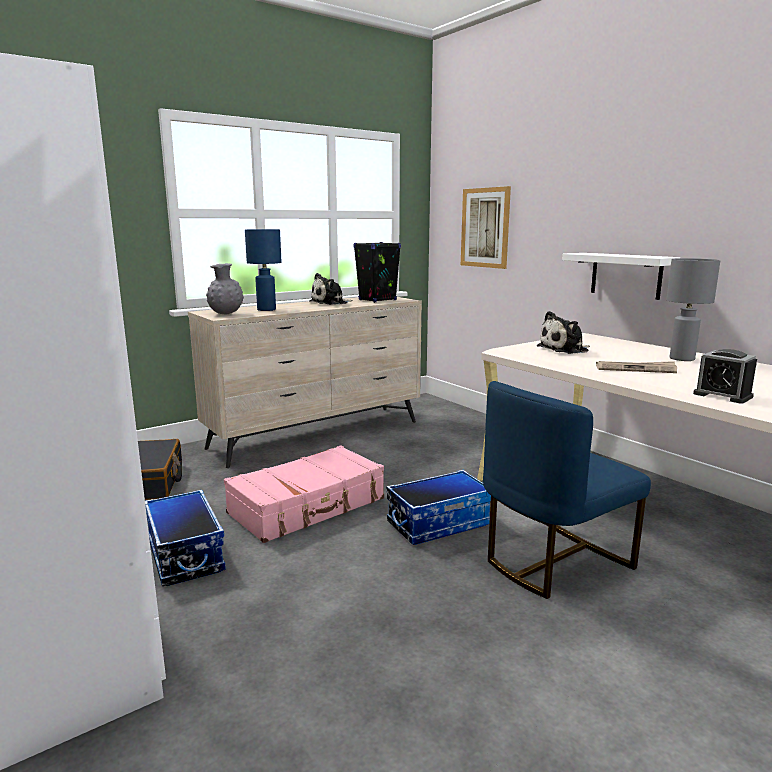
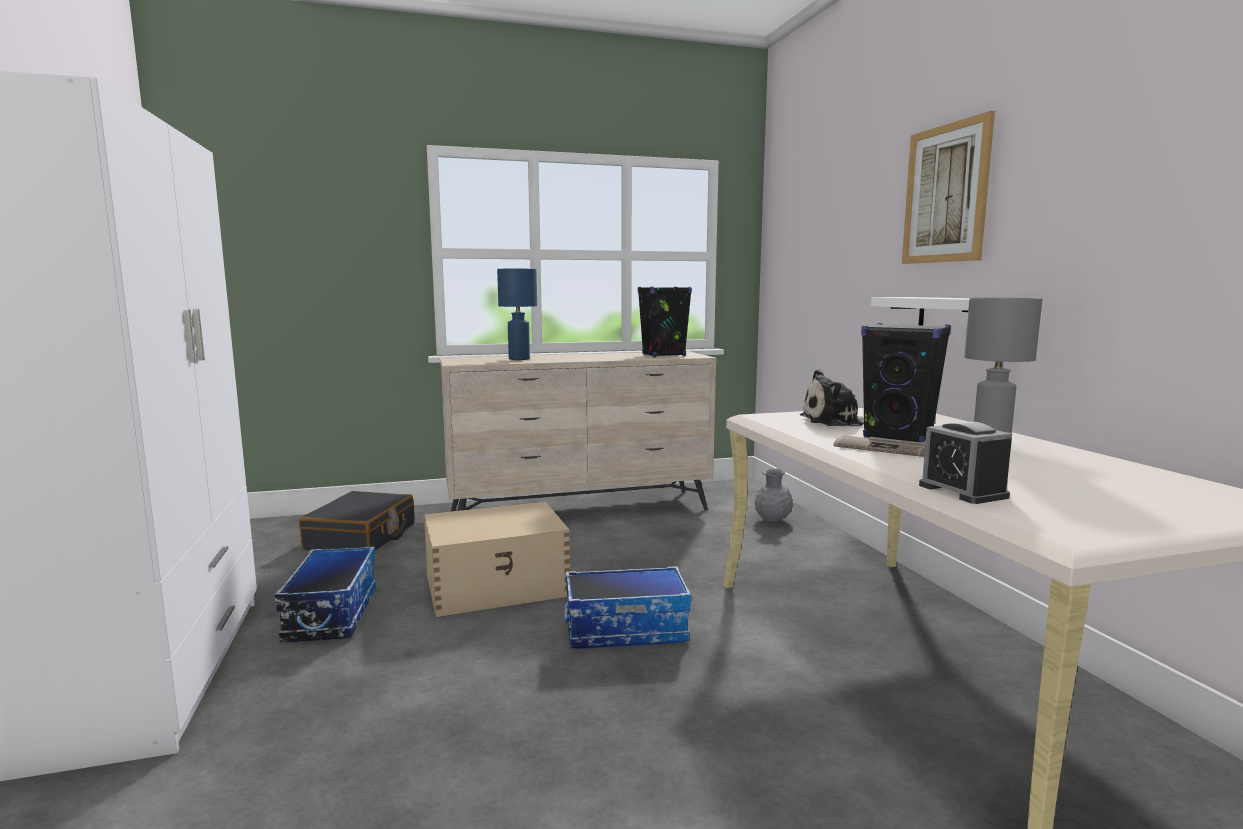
camera: 20 degrees right, 5 degrees down
grey vase [206,263,244,314] -> grey vase moved to [755,468,793,522]
pink suitcase [224,446,384,543] -> beige storage box [424,501,570,617]
plush toy [309,273,353,305] -> none
picture [461,186,511,269] -> picture moved to [902,111,995,264]
blue chair [483,381,651,599] -> none
none -> black speaker [861,323,951,442]

